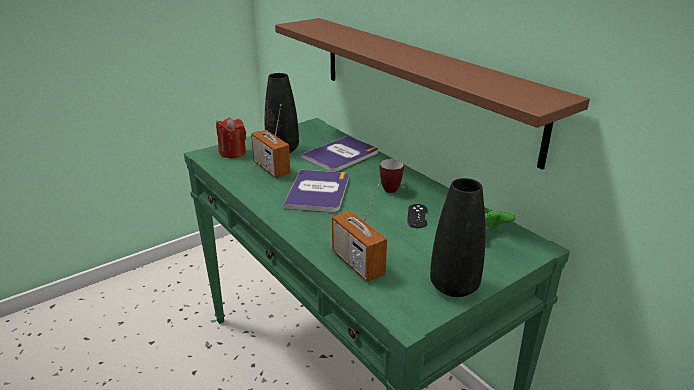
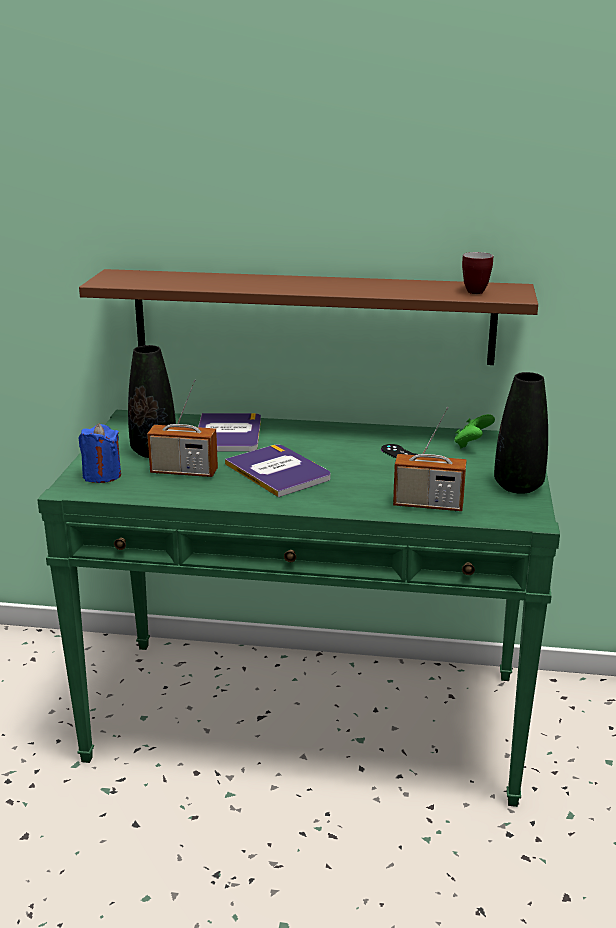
camera: 45 degrees left, 5 degrees down
red candle [216,117,246,158] -> blue candle [78,424,121,483]
mug [379,159,404,193] -> mug moved to [462,252,493,294]

